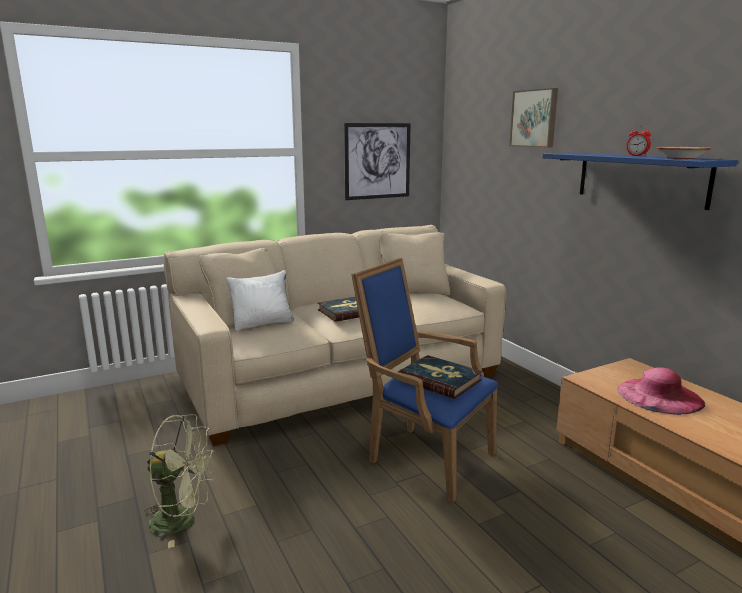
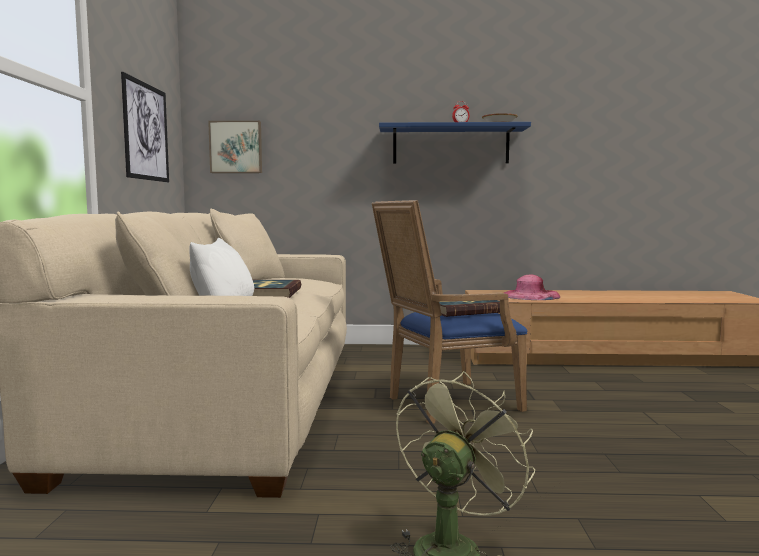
camera: 60 degrees left, 10 degrees down
picture [509,88,558,148] -> picture moved to [208,121,262,173]

